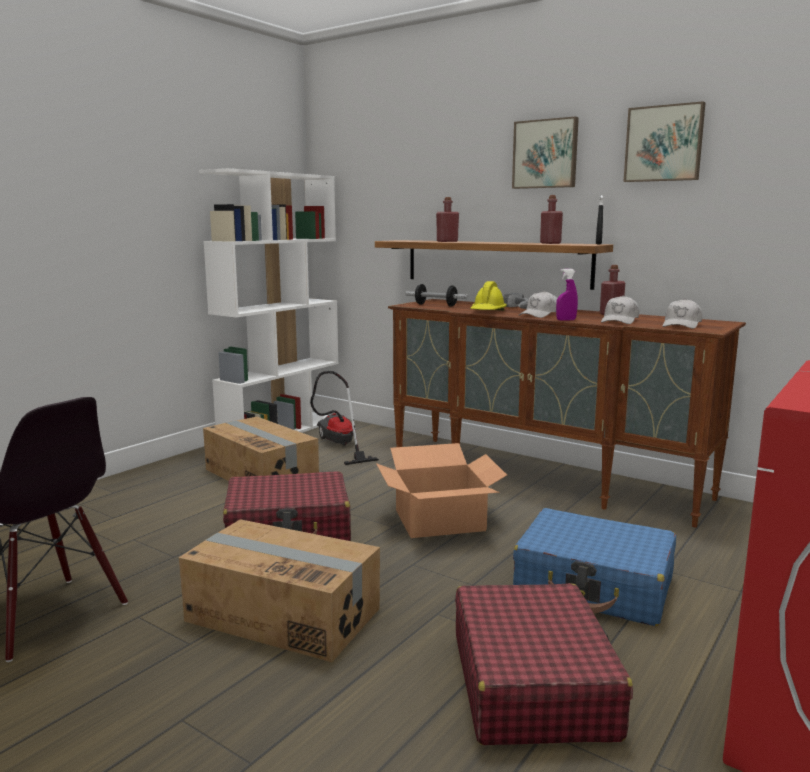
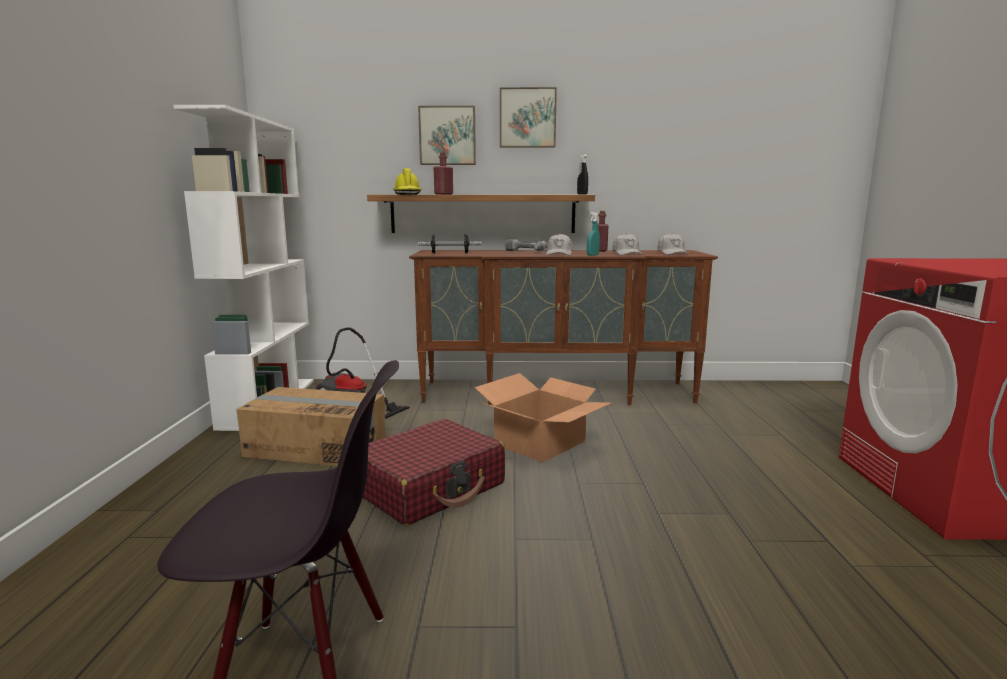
camera: 35 degrees left, 0 degrees up
cardboard box [179,519,380,662] -> none
red suitcase [455,583,633,745] -> none
yellow hard hat [470,281,507,311] -> yellow hard hat moved to [393,168,422,195]
blue suitcase [513,508,676,626] -> none
red bottle [540,195,563,244] -> none
purple spray bottle [556,269,578,321] -> turquoise spray bottle [587,212,600,256]
picture [624,101,705,182] -> picture moved to [418,106,476,165]

